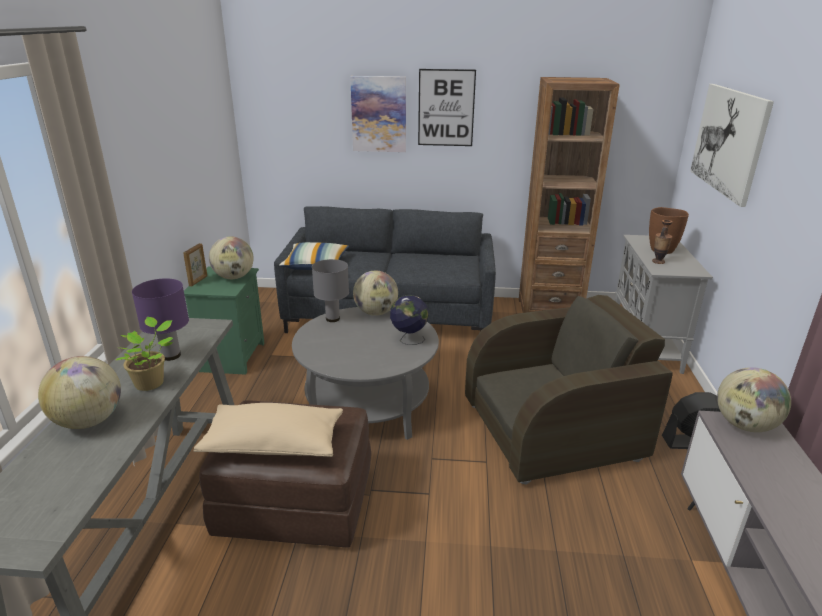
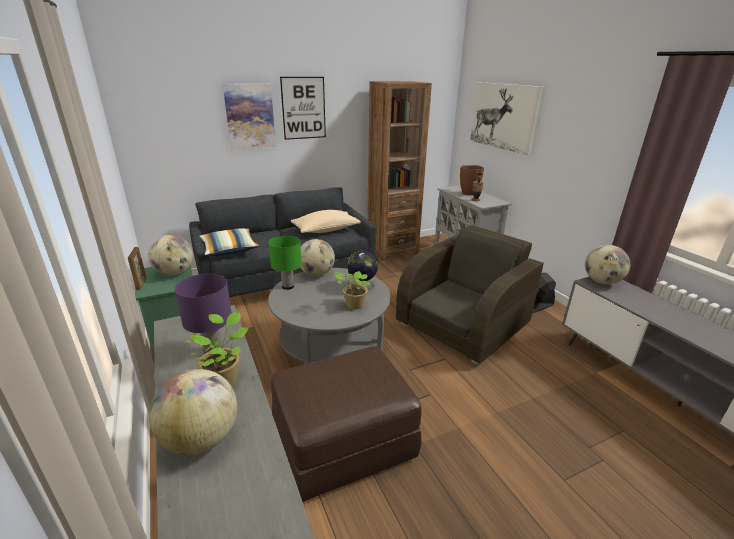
camera: 30 degrees left, 0 degrees up
beige pillow [193,403,343,457] -> beige pillow moved to [291,210,361,233]
grey table lamp [312,259,349,322] -> green table lamp [269,236,302,290]
none -> potted plant [334,271,371,310]

